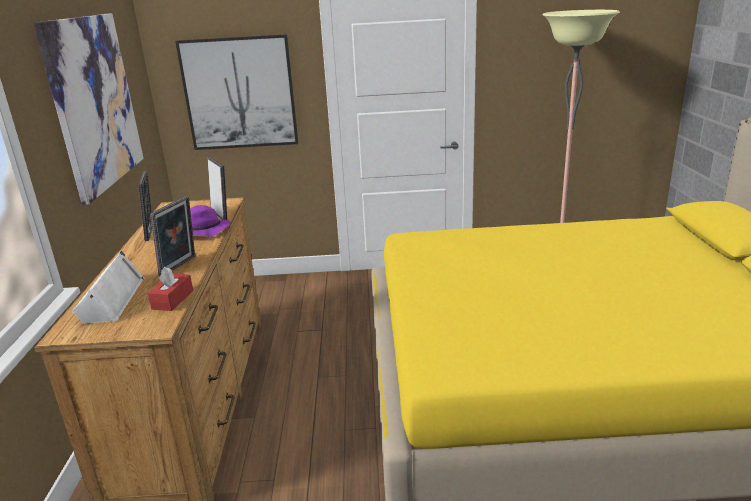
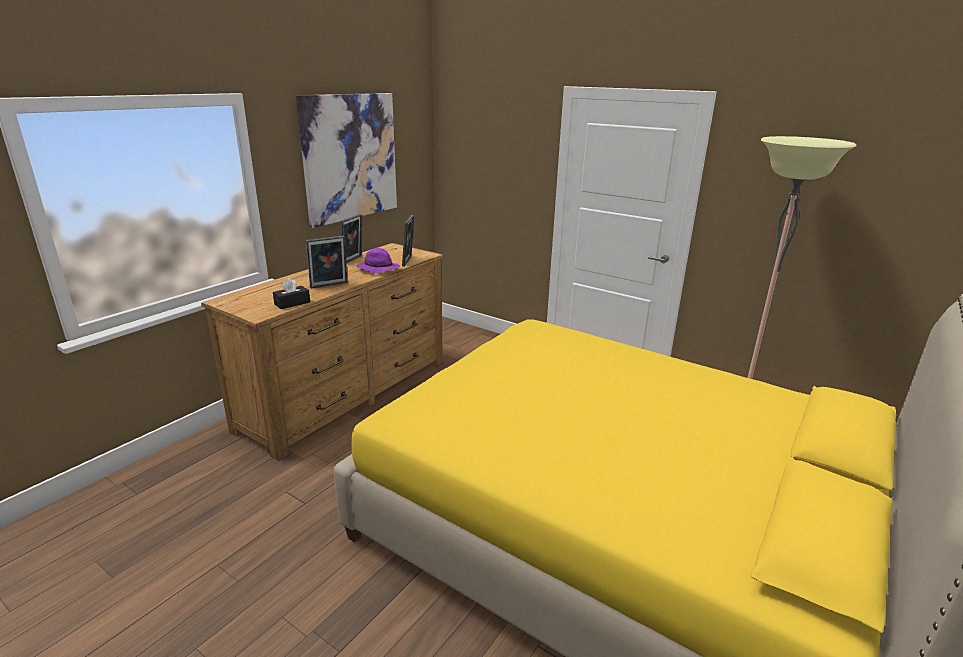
camera: 35 degrees right, 0 degrees up
white speaker [72,251,144,324] -> none
red tissue box [148,267,193,311] -> black tissue box [273,278,310,309]
picture [175,34,298,150] -> none

